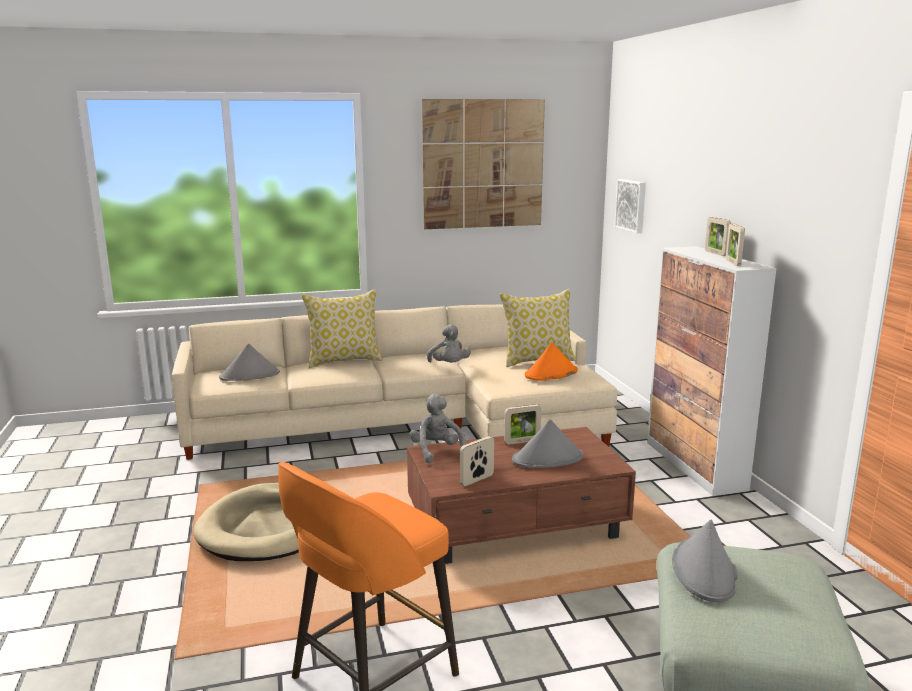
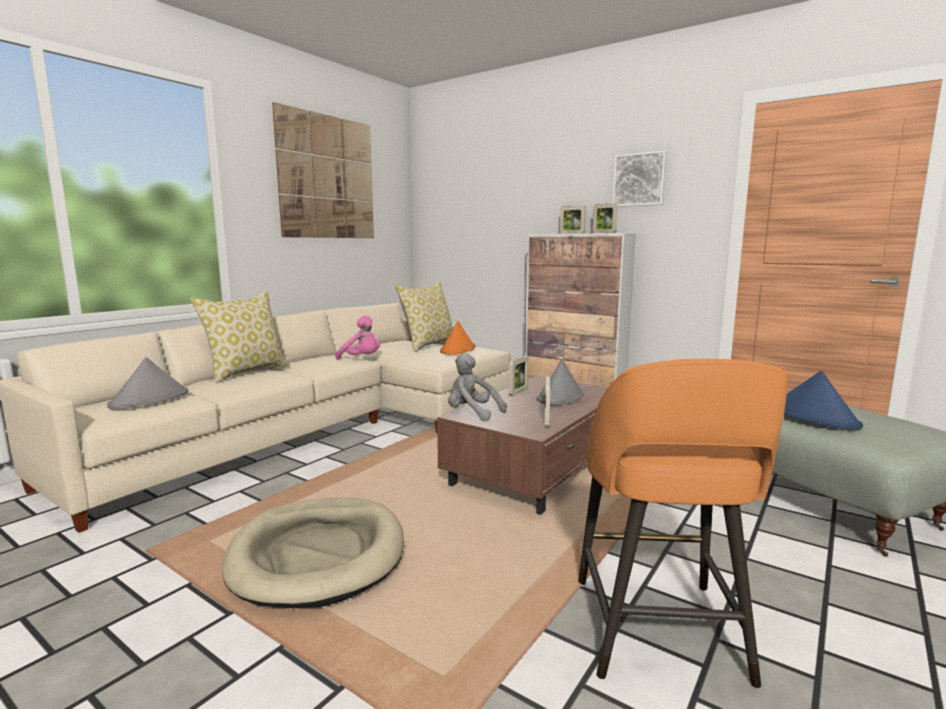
camera: 40 degrees left, 5 degrees down
grey plush toy [427,324,471,363] -> pink plush toy [335,315,380,360]
picture [615,179,646,233] -> picture moved to [613,151,667,207]
grey hat [672,519,738,602] -> blue hat [784,371,863,429]

